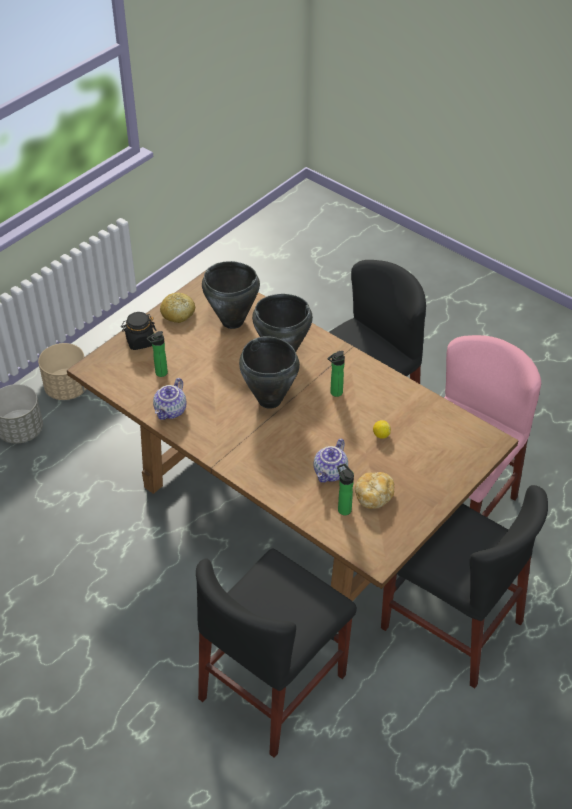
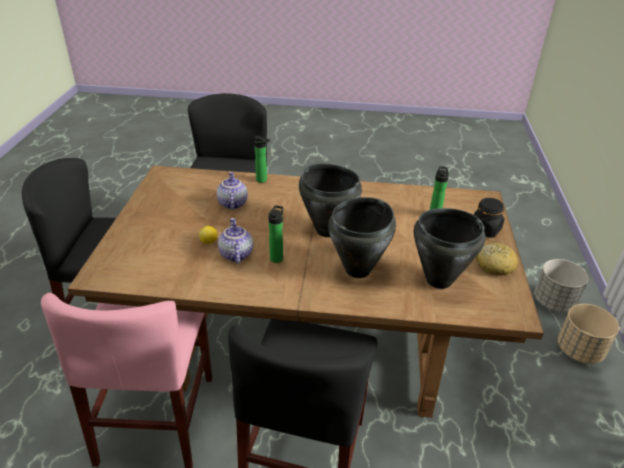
camera: 145 degrees right, 10 degrees down
teapot [153,378,186,420] -> teapot moved to [218,218,253,264]
bottle [337,464,354,515] -> bottle moved to [254,136,270,183]
bread [355,472,394,509] -> none

